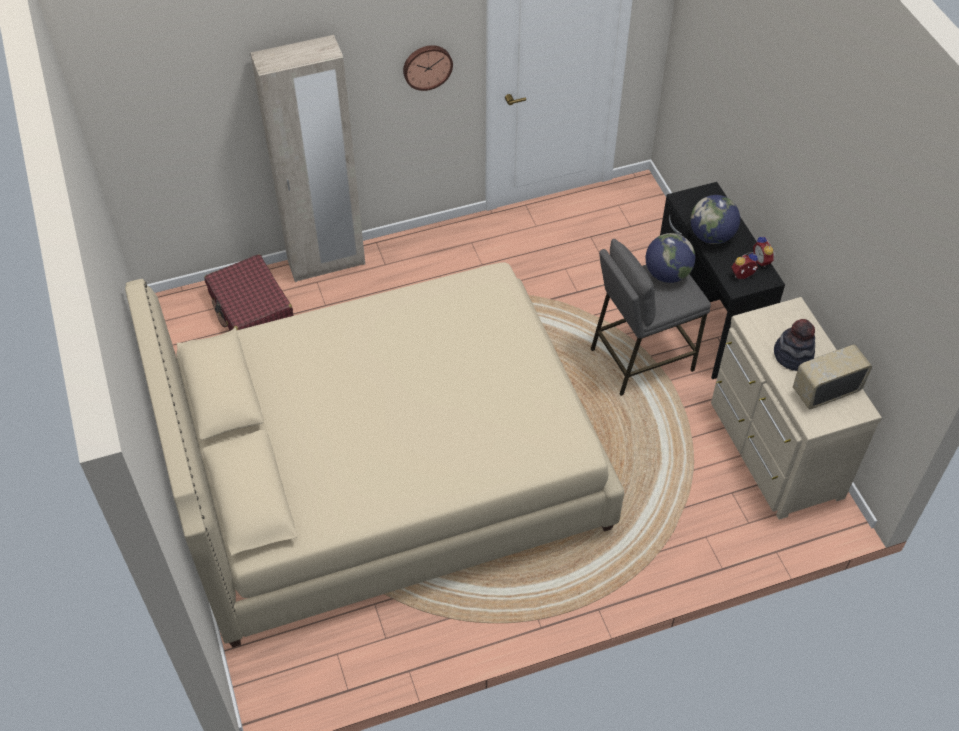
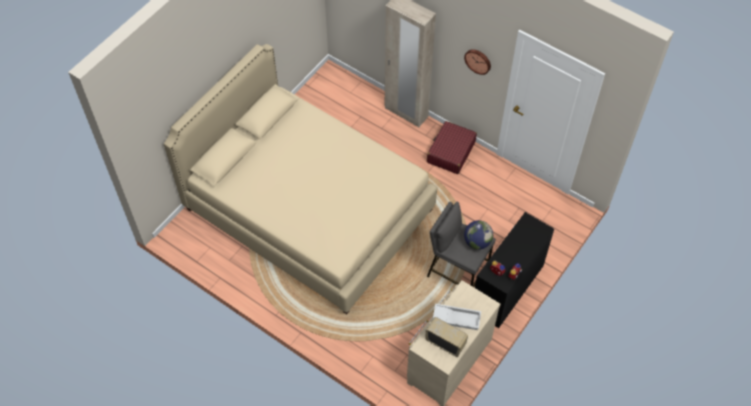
camera: 55 degrees right, 5 degrees up
red suitcase [204,254,294,331] -> red suitcase moved to [427,121,477,174]
globe [690,195,740,244] -> none
hat [774,319,815,371] -> white tray [433,304,481,330]

